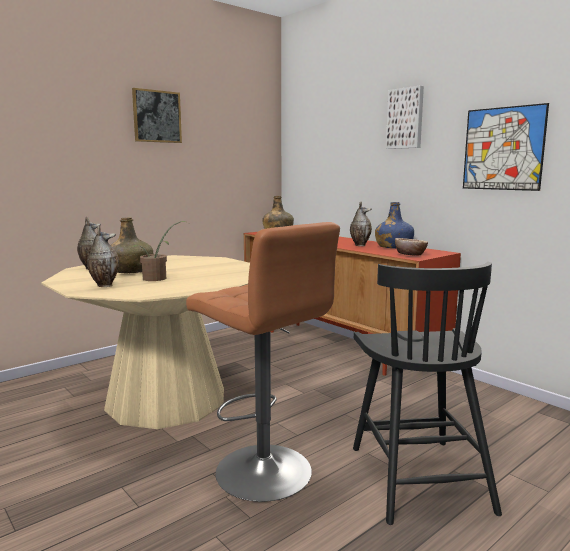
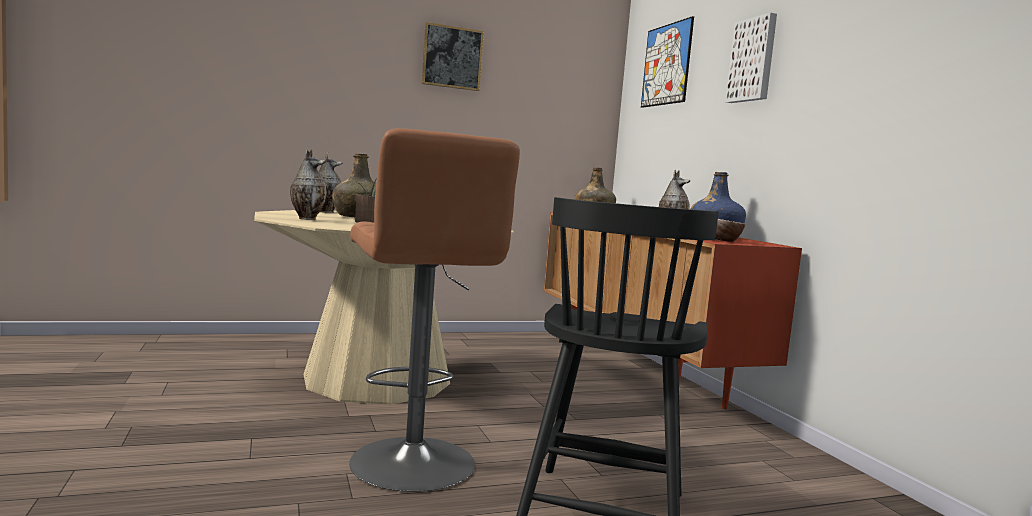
camera: 20 degrees right, 5 degrees down
picture [463,103,549,191] -> picture moved to [641,16,694,108]

